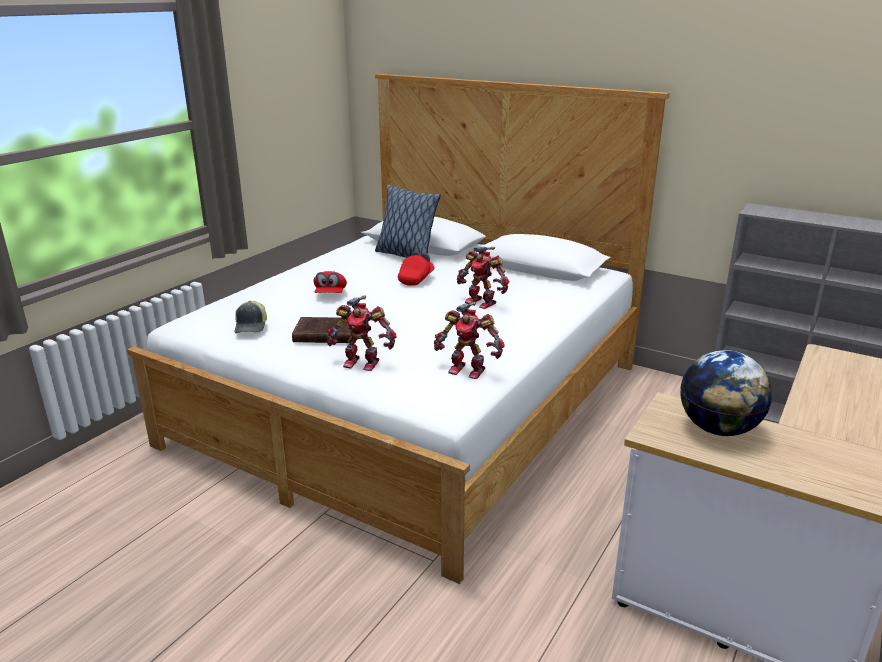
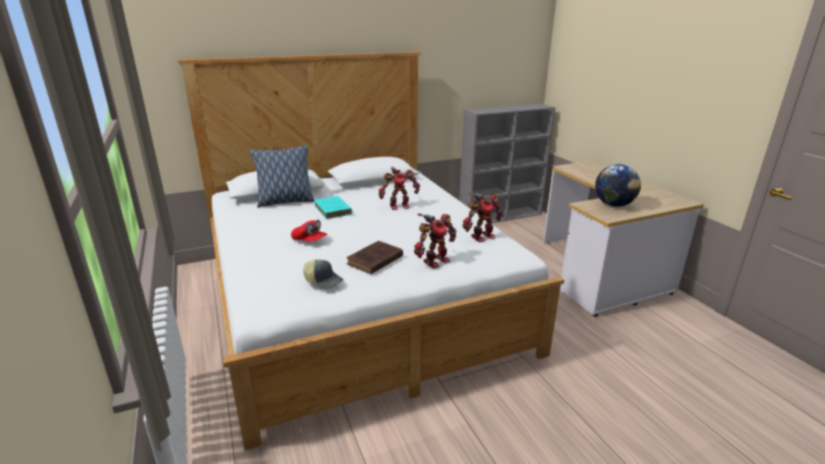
camera: 55 degrees left, 0 degrees up
red cap [398,251,434,286] -> turquoise book [314,196,352,219]

